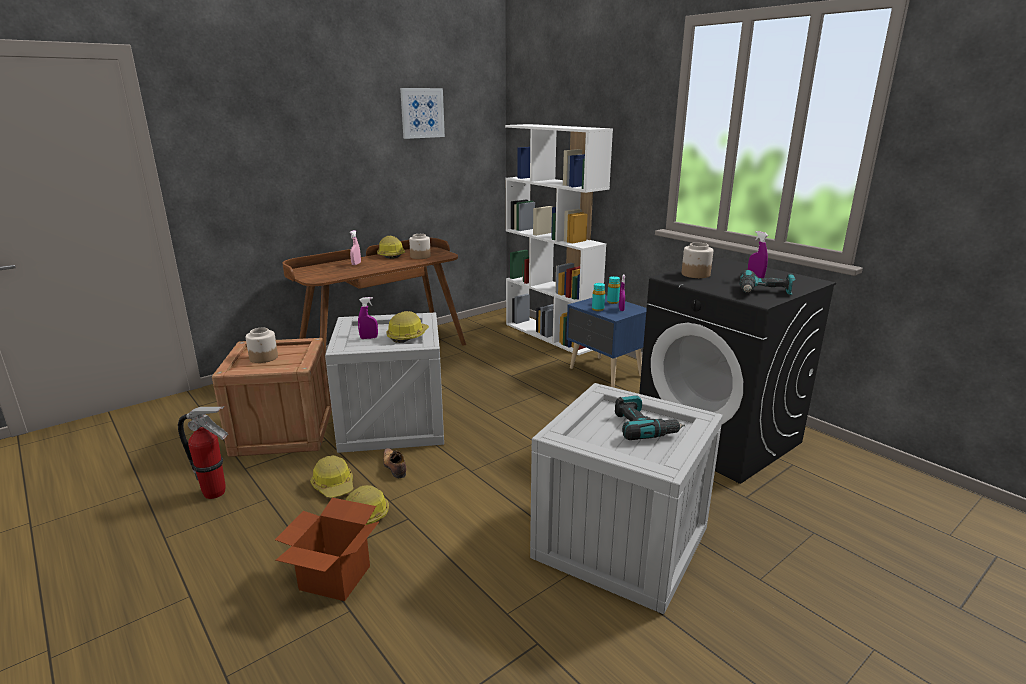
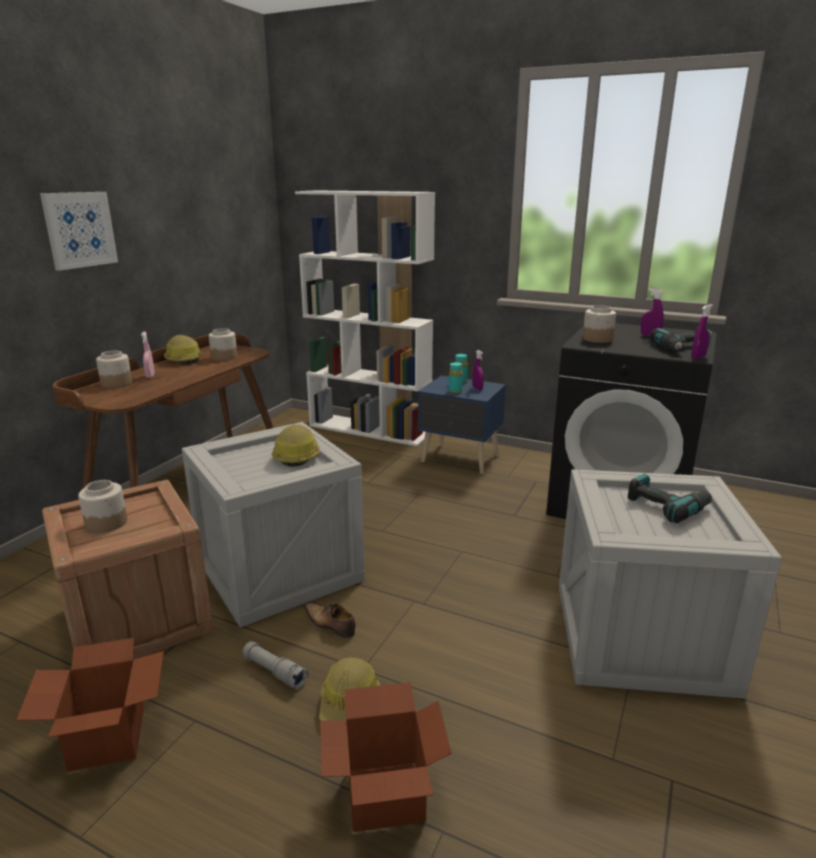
camera: 25 degrees left, 0 degrees up
fire extinguisher [178,406,228,499] -> cardboard box [16,638,164,772]
hard hat [310,455,353,498] -> grey flashlight [242,641,309,689]
purple spray bottle [358,297,378,339] -> purple spray bottle moved to [691,304,713,359]
picture [400,88,445,139] -> picture moved to [40,192,118,271]
none -> jar [96,351,132,388]

